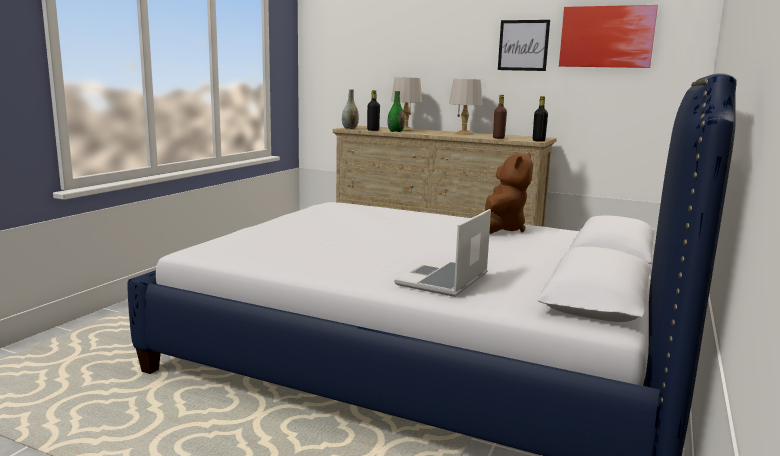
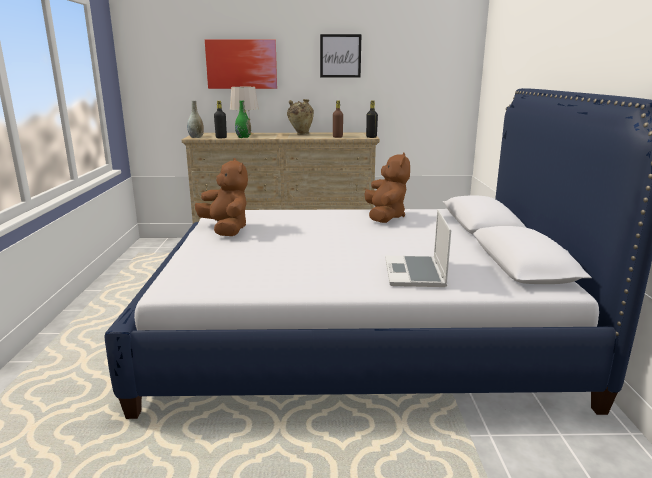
camera: 25 degrees left, 5 degrees up
grey table lamp [449,79,483,135] -> beige vase [287,99,314,135]
picture [559,5,658,68] -> picture moved to [205,40,277,89]
none -> brown plush toy [195,158,248,236]

